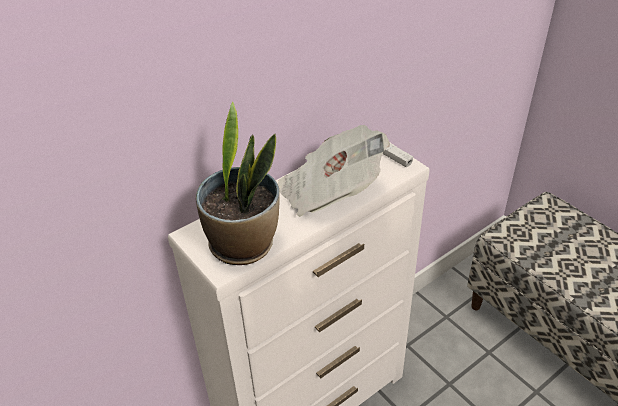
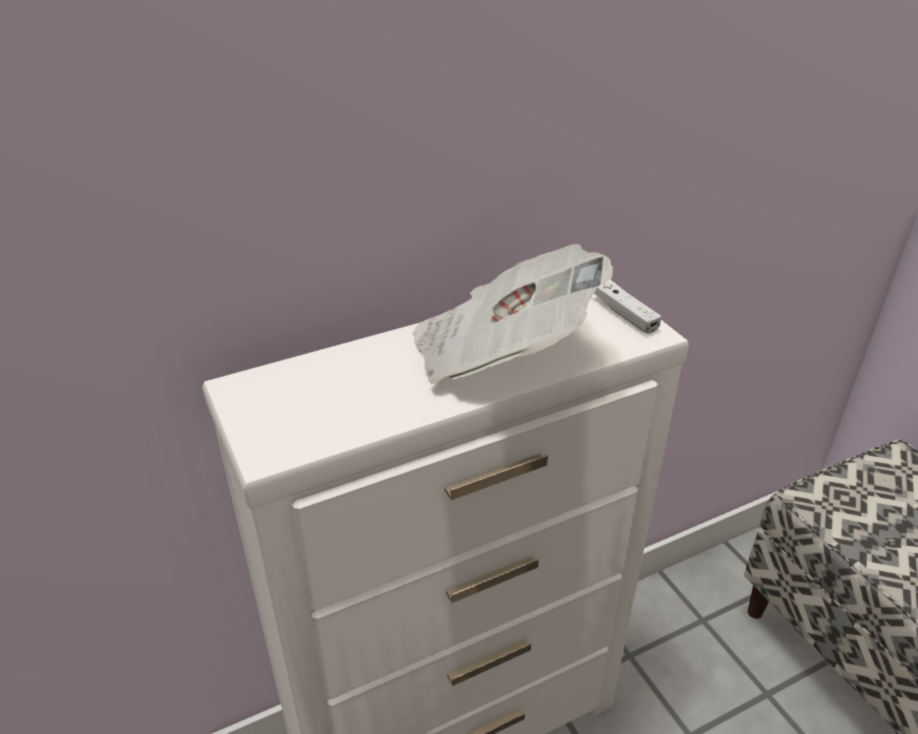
camera: 10 degrees right, 5 degrees down
potted plant [196,102,280,265] -> none

